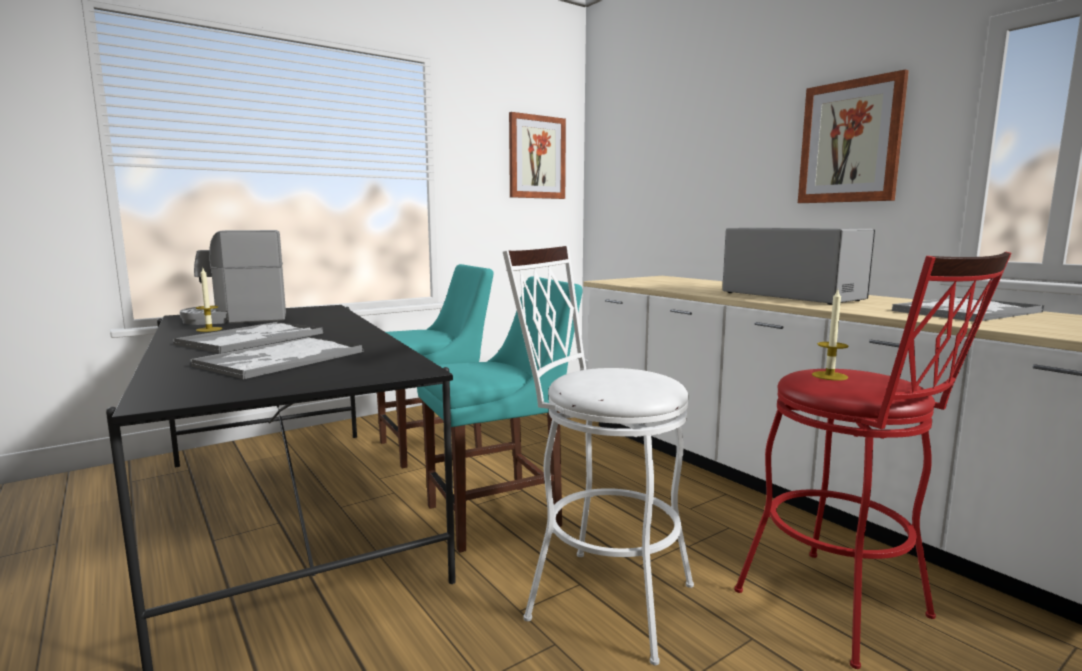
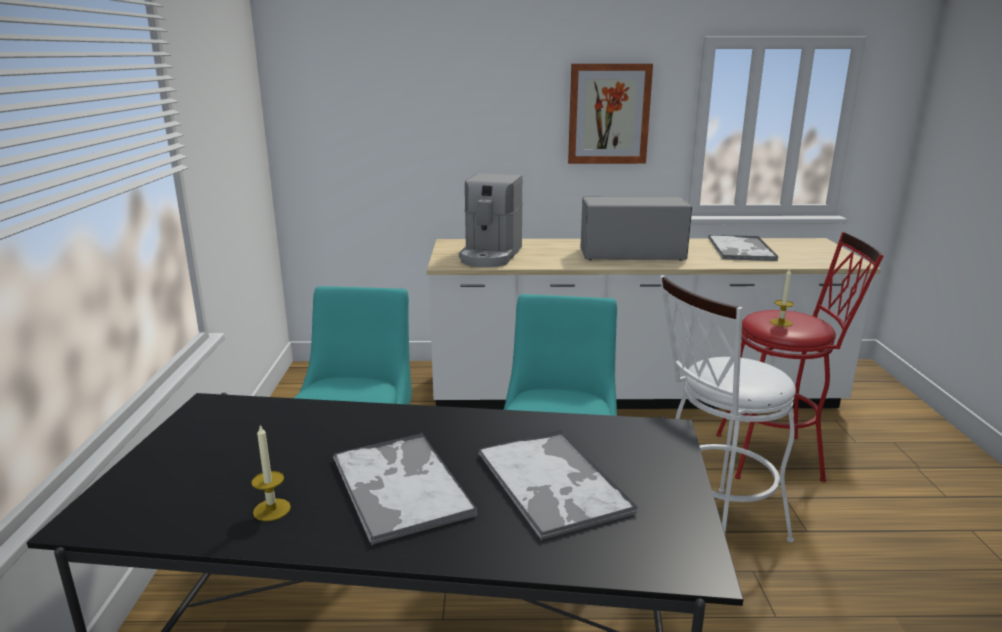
camera: 55 degrees left, 10 degrees up
coffee machine [180,230,286,325] -> coffee machine moved to [459,173,523,268]
picture [509,112,566,199] -> none

